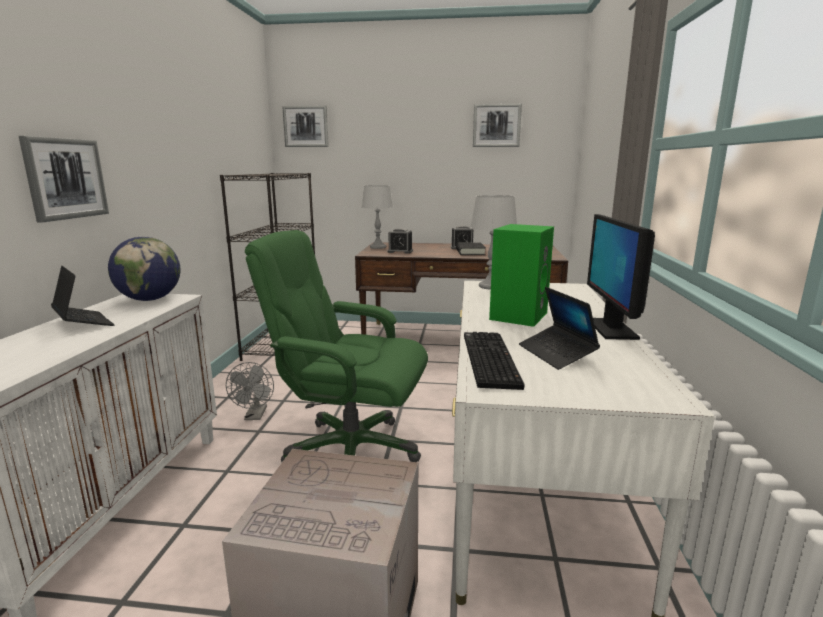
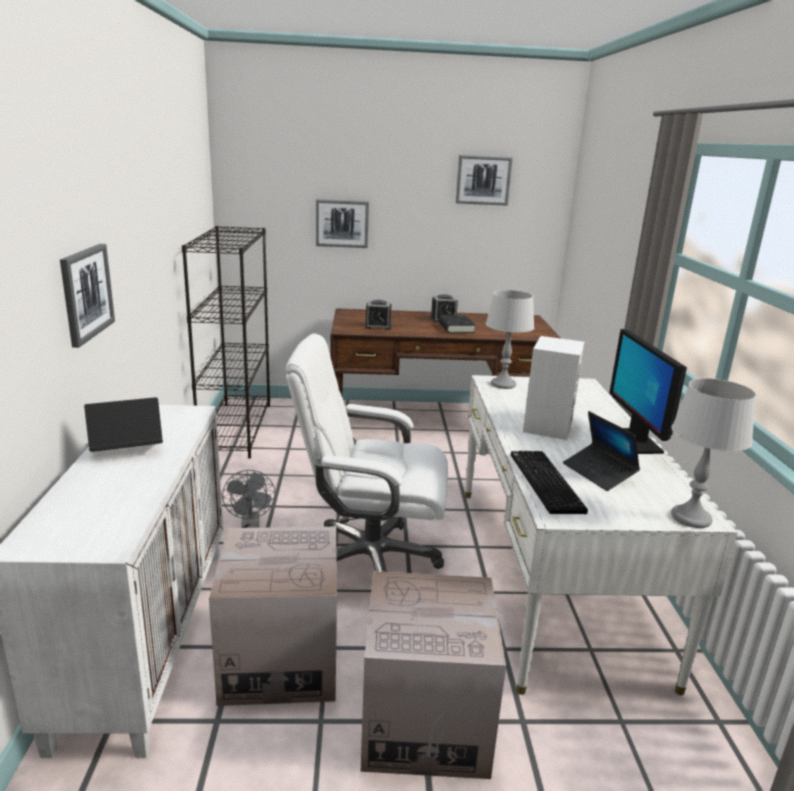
camera: 10 degrees left, 5 degrees up
laptop [51,266,114,326] -> laptop turned 60 degrees counterclockwise [84,397,163,452]
globe [108,237,180,301] -> none
green office chair [245,230,428,462] -> white office chair [285,333,448,572]
picture [282,106,329,147] -> picture moved to [316,199,369,248]
grey table lamp [362,185,393,249] -> grey table lamp moved to [671,378,756,528]
green speaker [489,224,554,327] -> white speaker [523,336,585,440]
none -> cardboard box [209,527,337,706]

